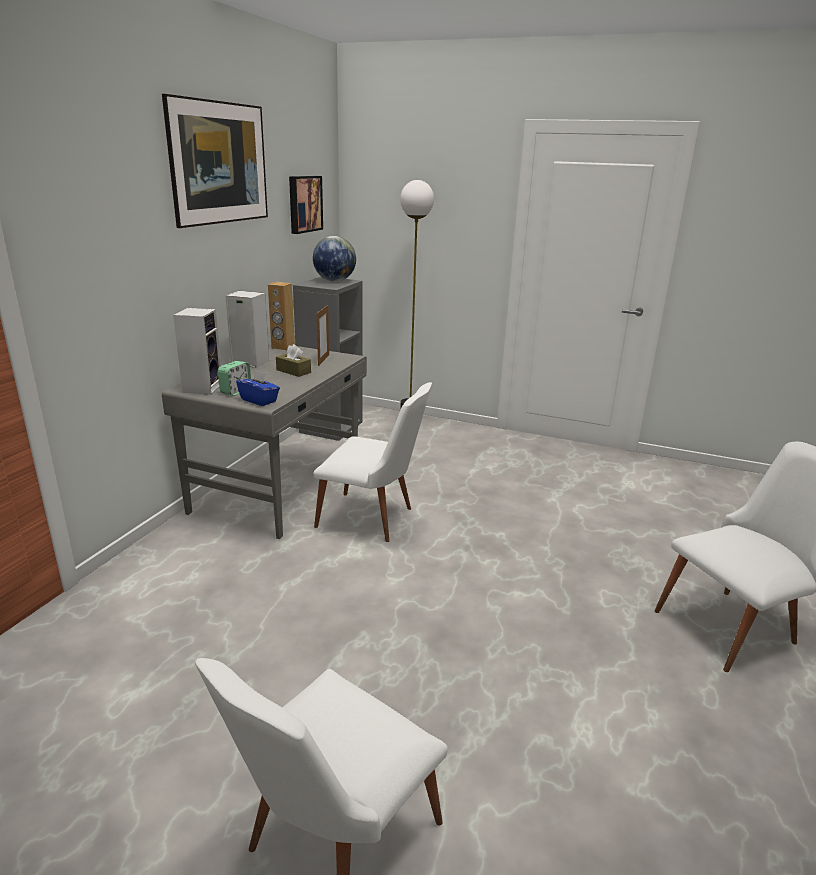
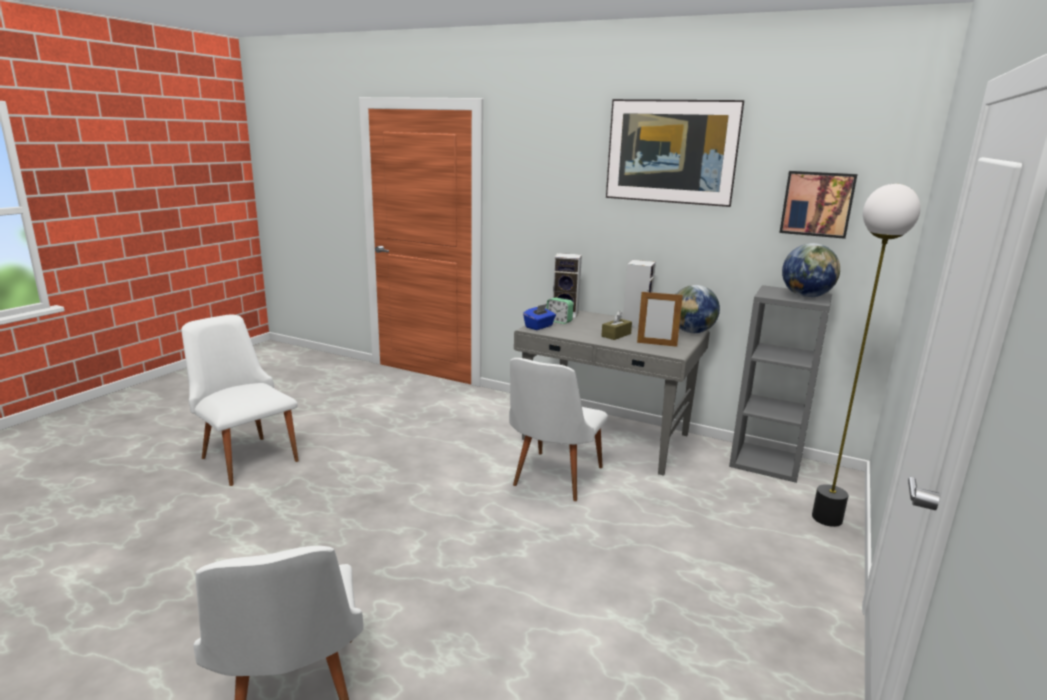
camera: 95 degrees right, 5 degrees down
brown speaker [268,282,295,350] -> globe [677,285,720,333]

